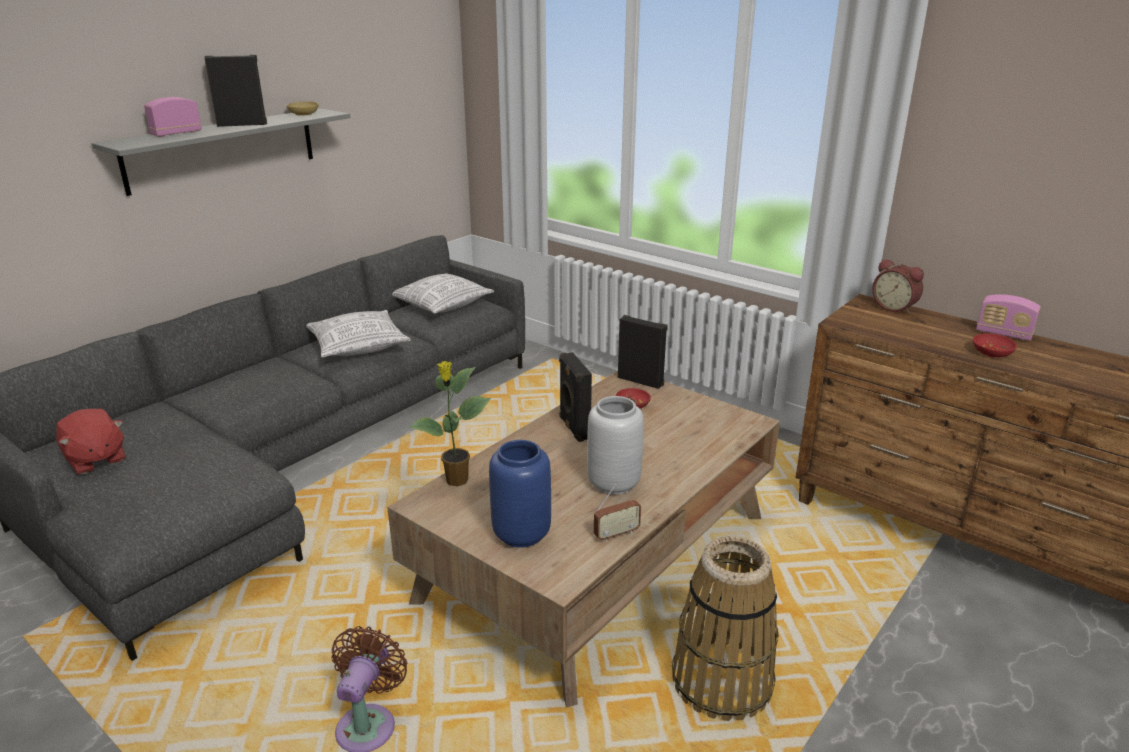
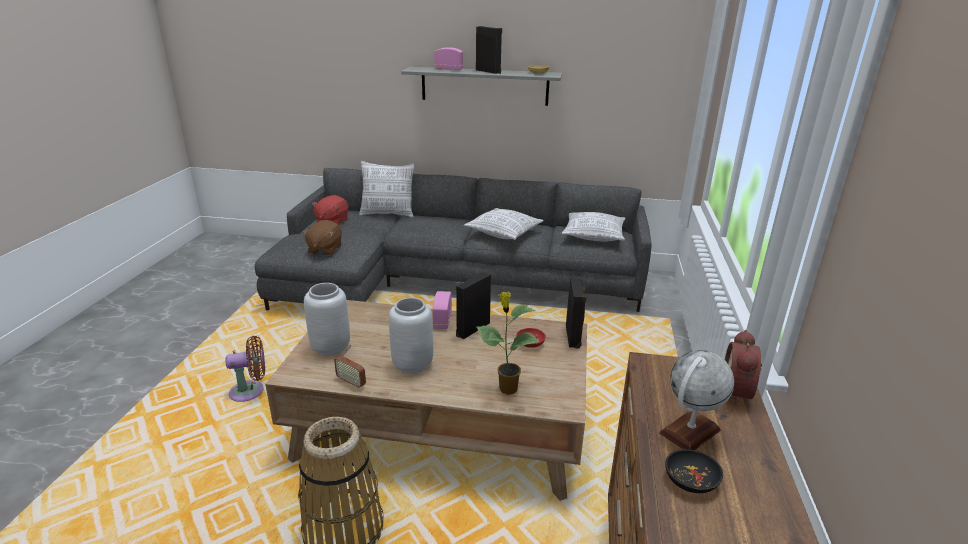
camera: 60 degrees right, 0 degrees up
potted plant [408,361,491,486] -> potted plant moved to [476,292,540,395]
blue vase [489,440,551,548] -> grey vase [304,283,350,356]
red bowl [973,333,1017,358] -> black bowl [665,449,723,493]
radio [976,294,1041,341] -> radio moved to [432,291,452,329]
none -> brown plush toy [302,220,342,256]
none -> pillow [359,161,414,218]
none -> globe [659,350,734,450]

